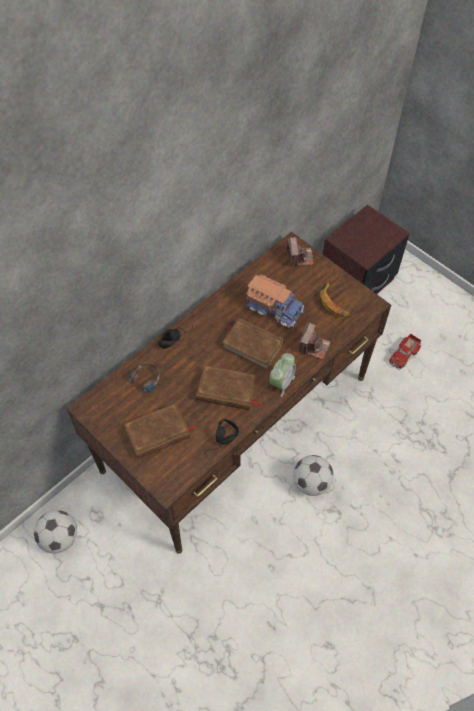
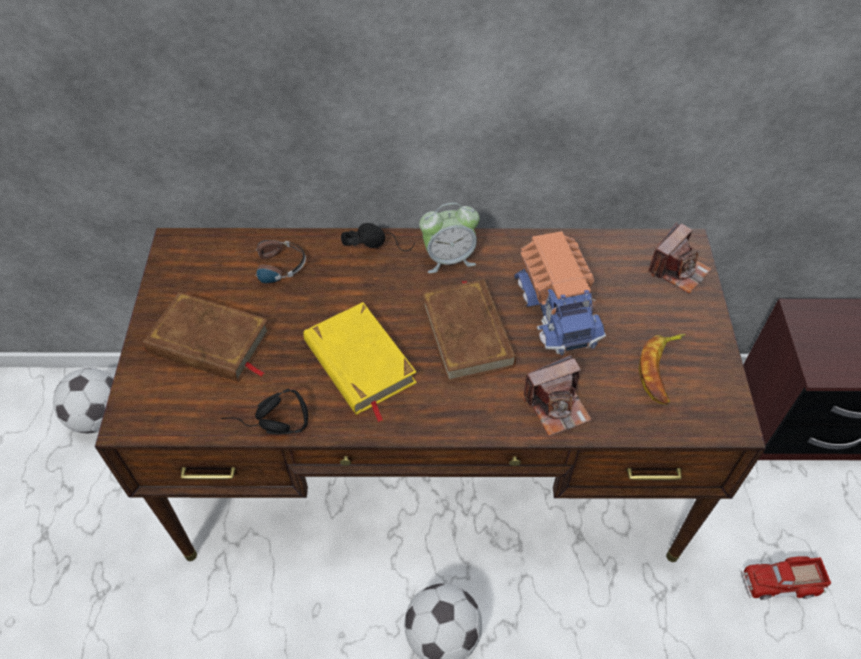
camera: 45 degrees right, 5 degrees down
brown book [196,365,261,410] -> yellow book [303,302,417,423]
alarm clock [269,353,296,397] -> alarm clock moved to [419,203,480,273]

